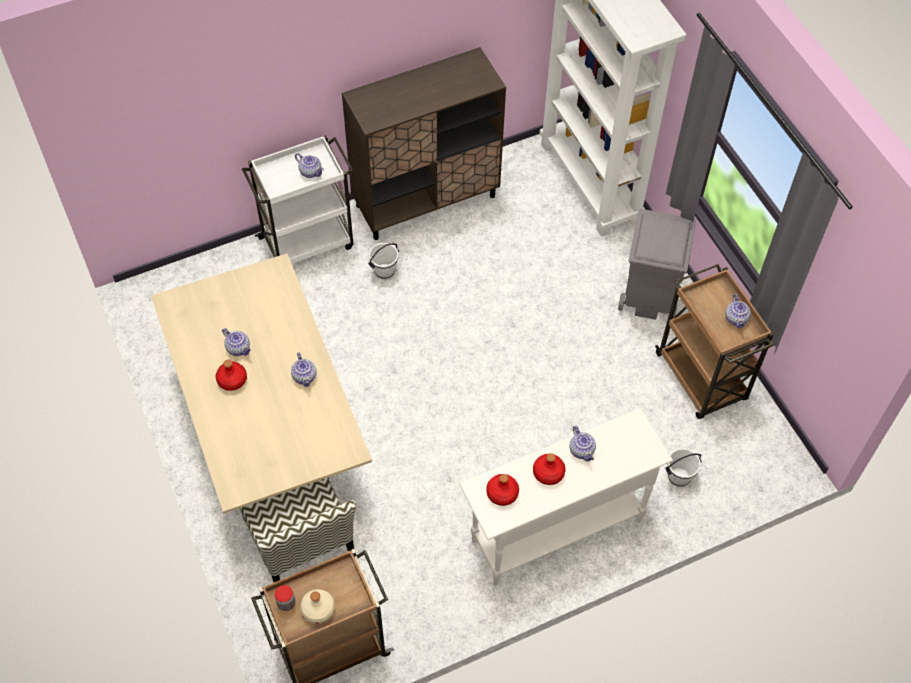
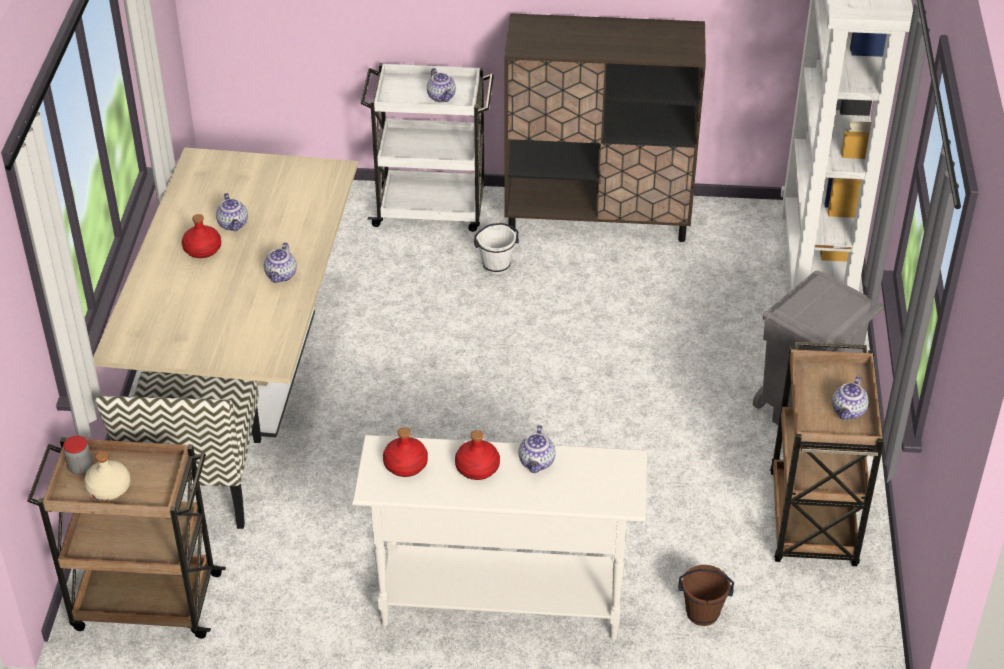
camera: 30 degrees right, 15 degrees down
white bucket [665,448,702,487] -> brown bucket [678,565,734,626]

